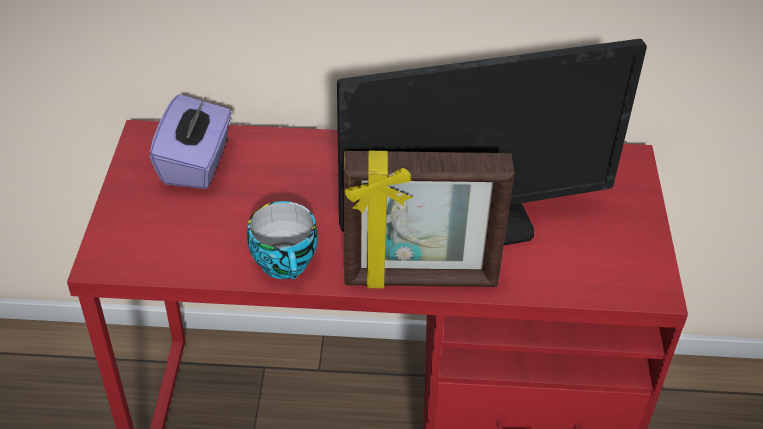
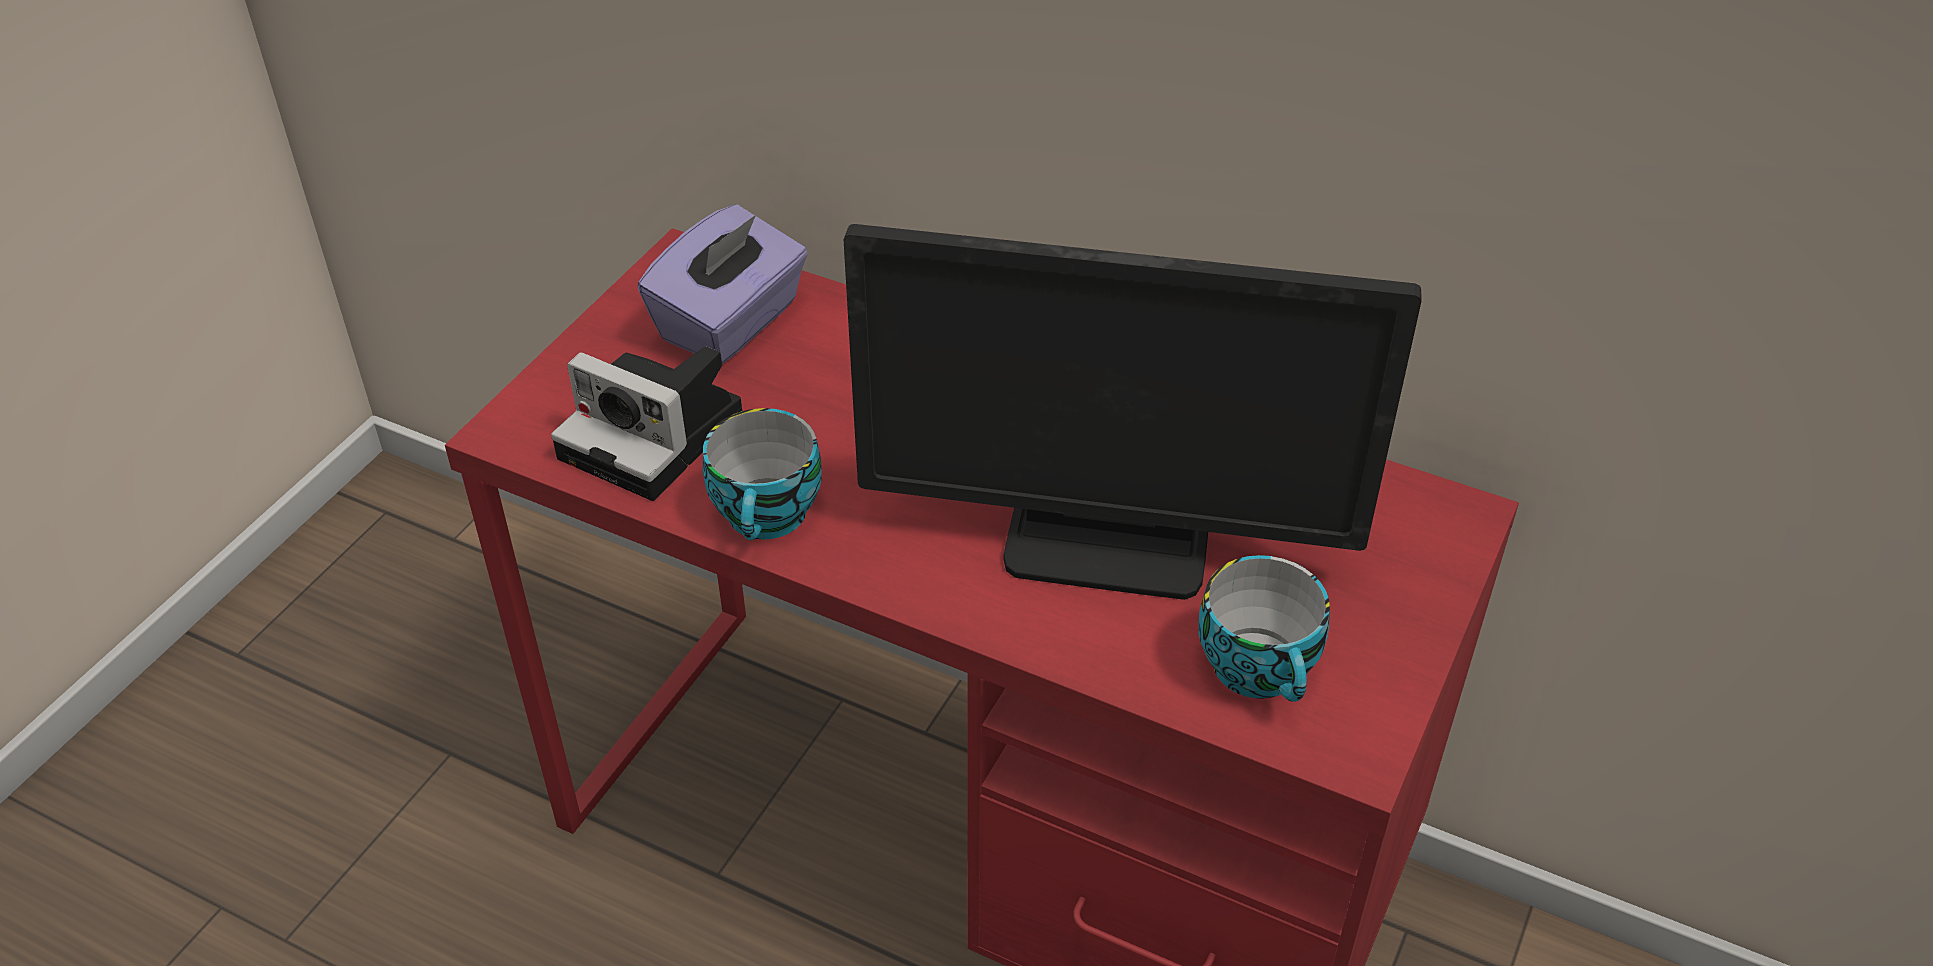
camera: 25 degrees right, 0 degrees up
picture frame [343,151,514,288] -> none
none -> camera [551,346,742,501]
none -> cup [1198,555,1330,702]

